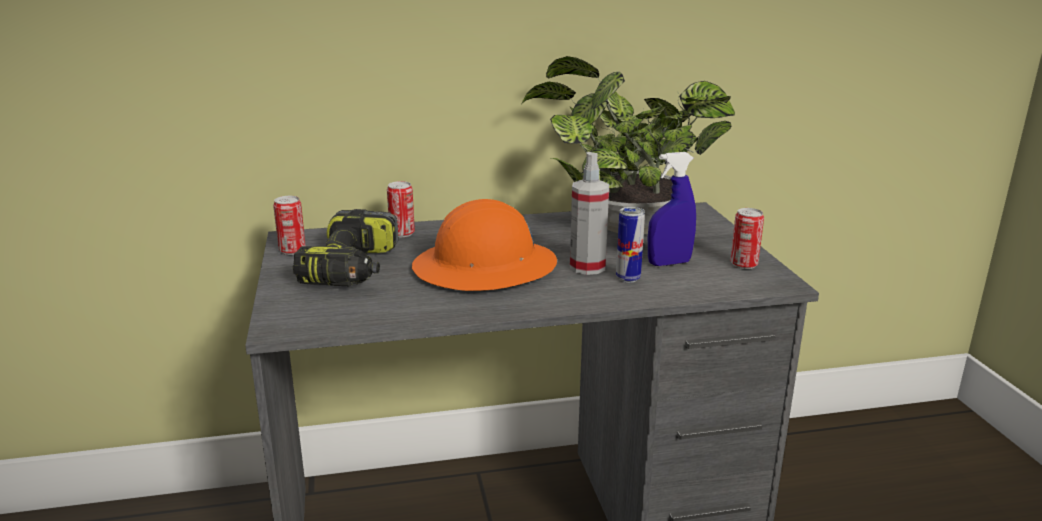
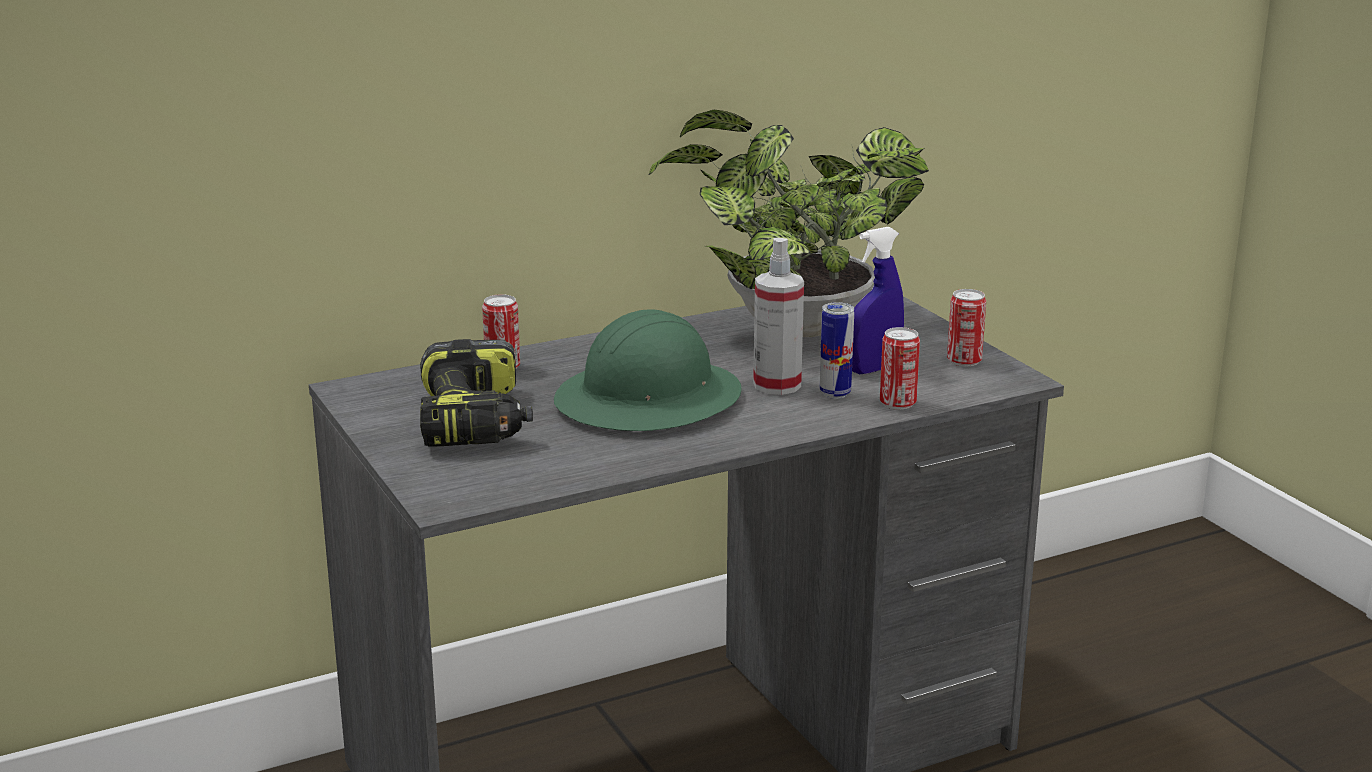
camera: 15 degrees left, 0 degrees up
can [273,196,306,255] -> can moved to [880,327,920,410]
orange hard hat [412,199,557,291] -> green hard hat [554,309,742,431]

